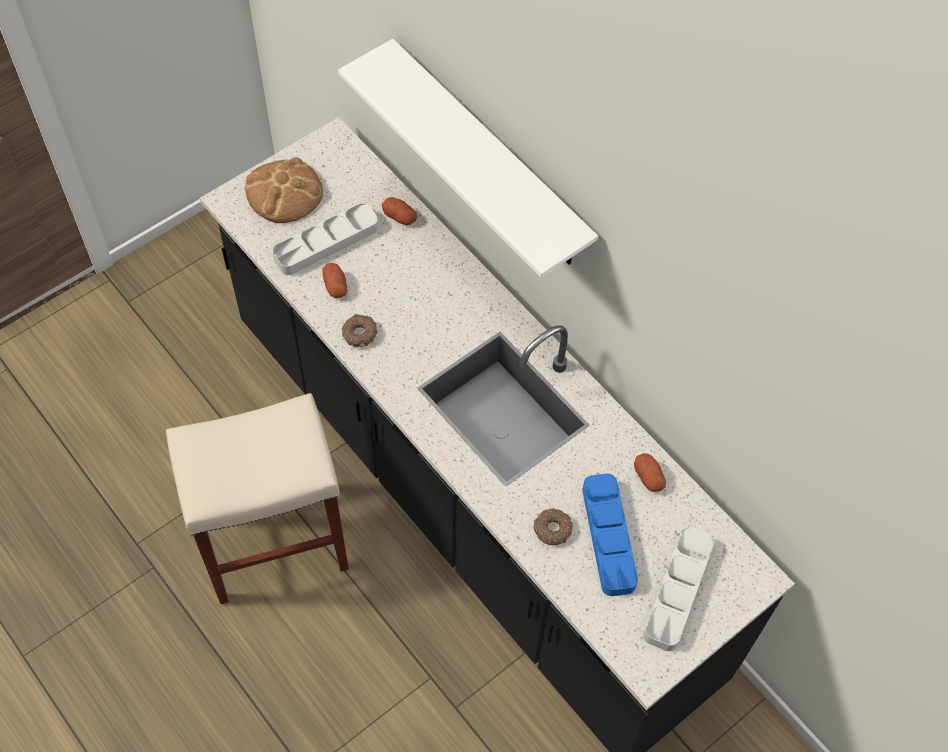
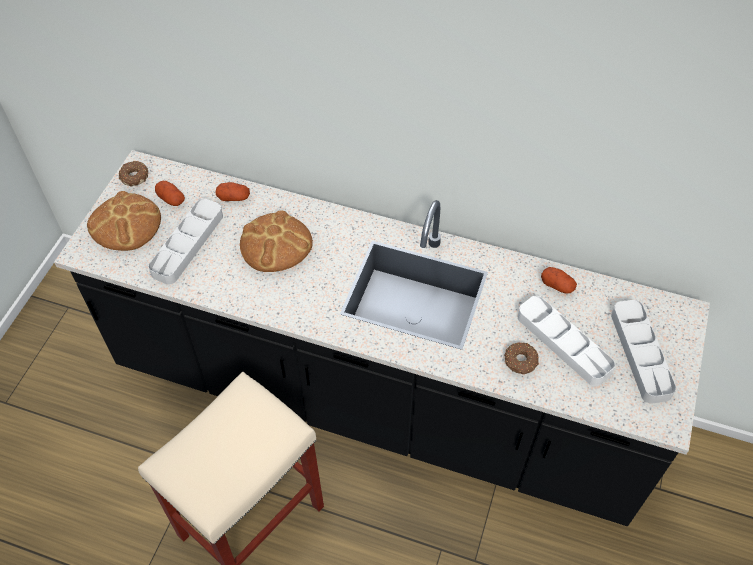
camera: 30 degrees left, 5 degrees down
potato [322,263,348,298] -> potato moved to [155,181,185,206]
white shelf [338,39,598,278] -> none
donut [342,314,377,347] -> donut moved to [119,161,148,187]
blue tray [582,474,638,596] -> white tray [518,296,615,386]
none -> bread [240,210,313,272]

